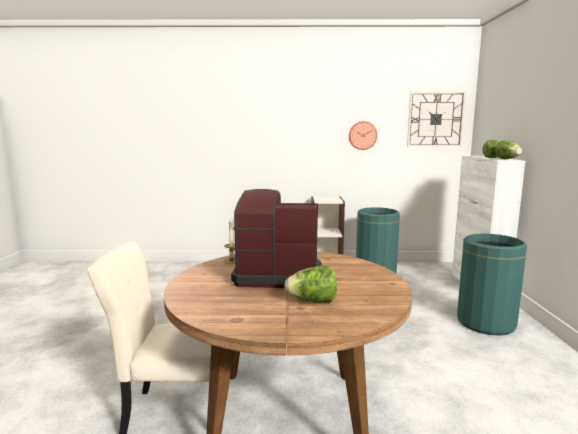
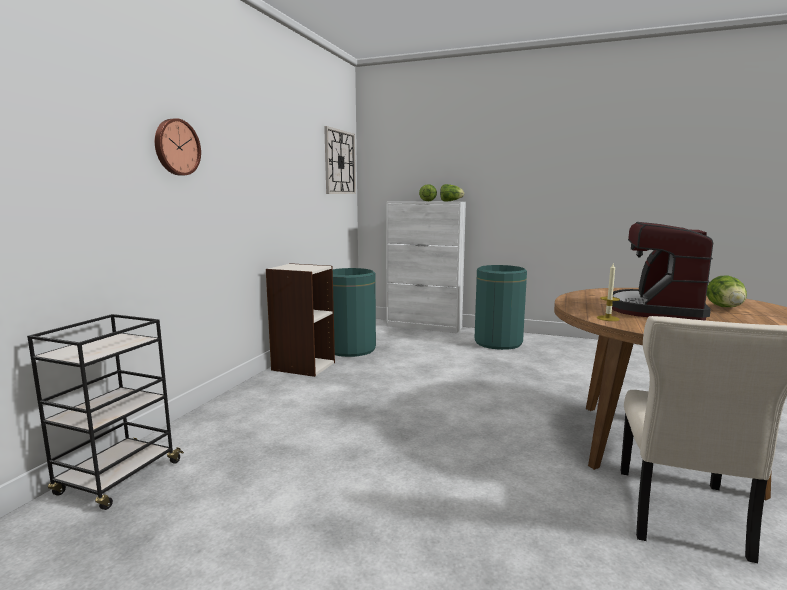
camera: 70 degrees left, 0 degrees up
wall clock [349,121,377,150] -> wall clock moved to [155,118,201,176]
none -> black cart [27,314,184,510]

